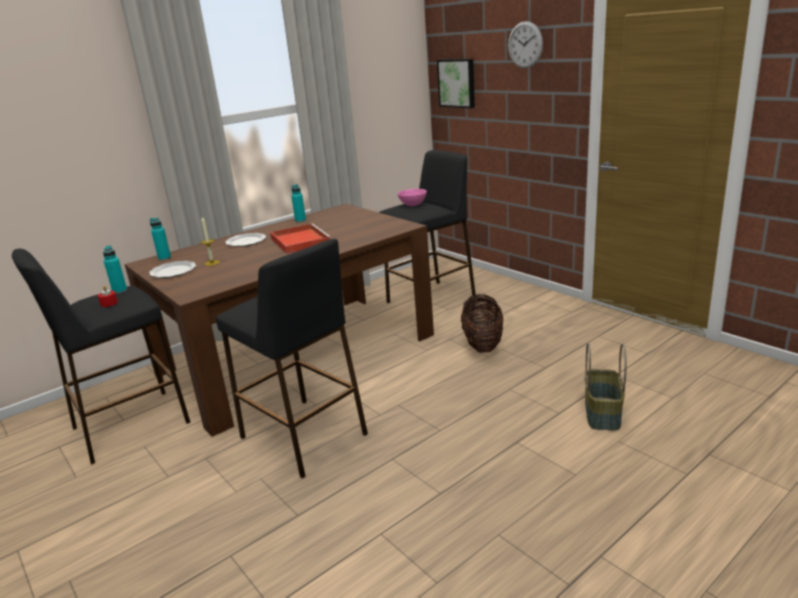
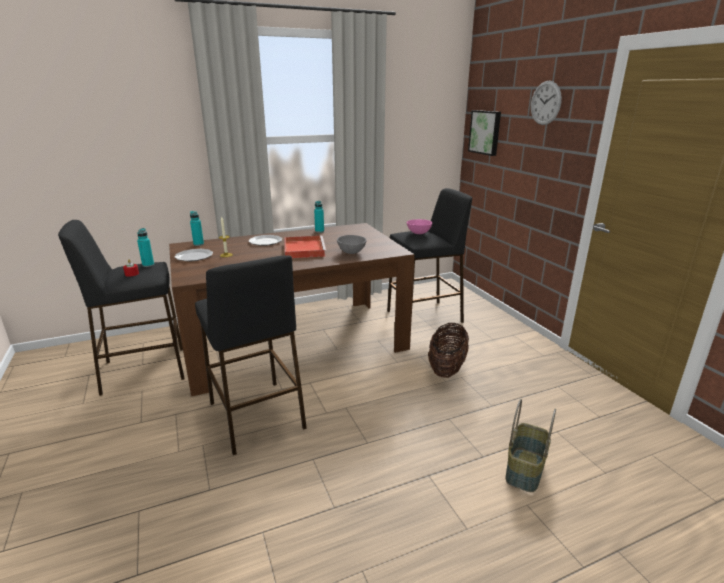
camera: 15 degrees right, 0 degrees up
none -> grey bowl [337,235,367,254]

